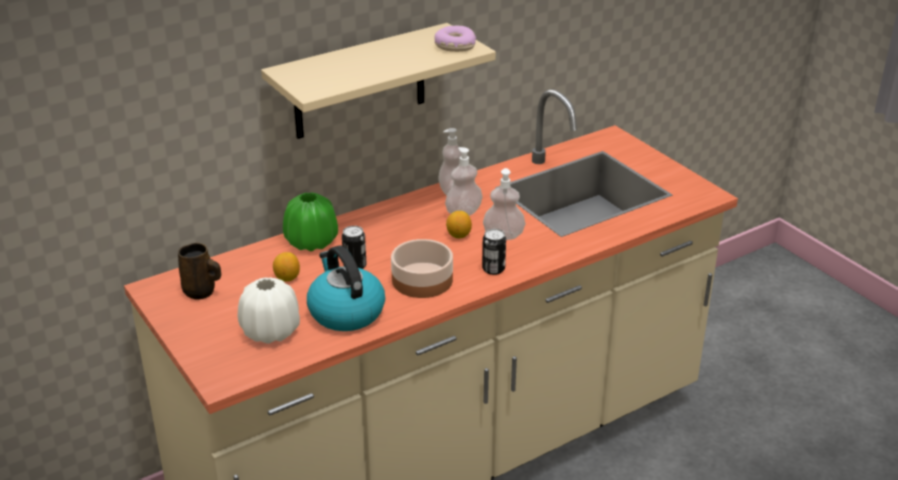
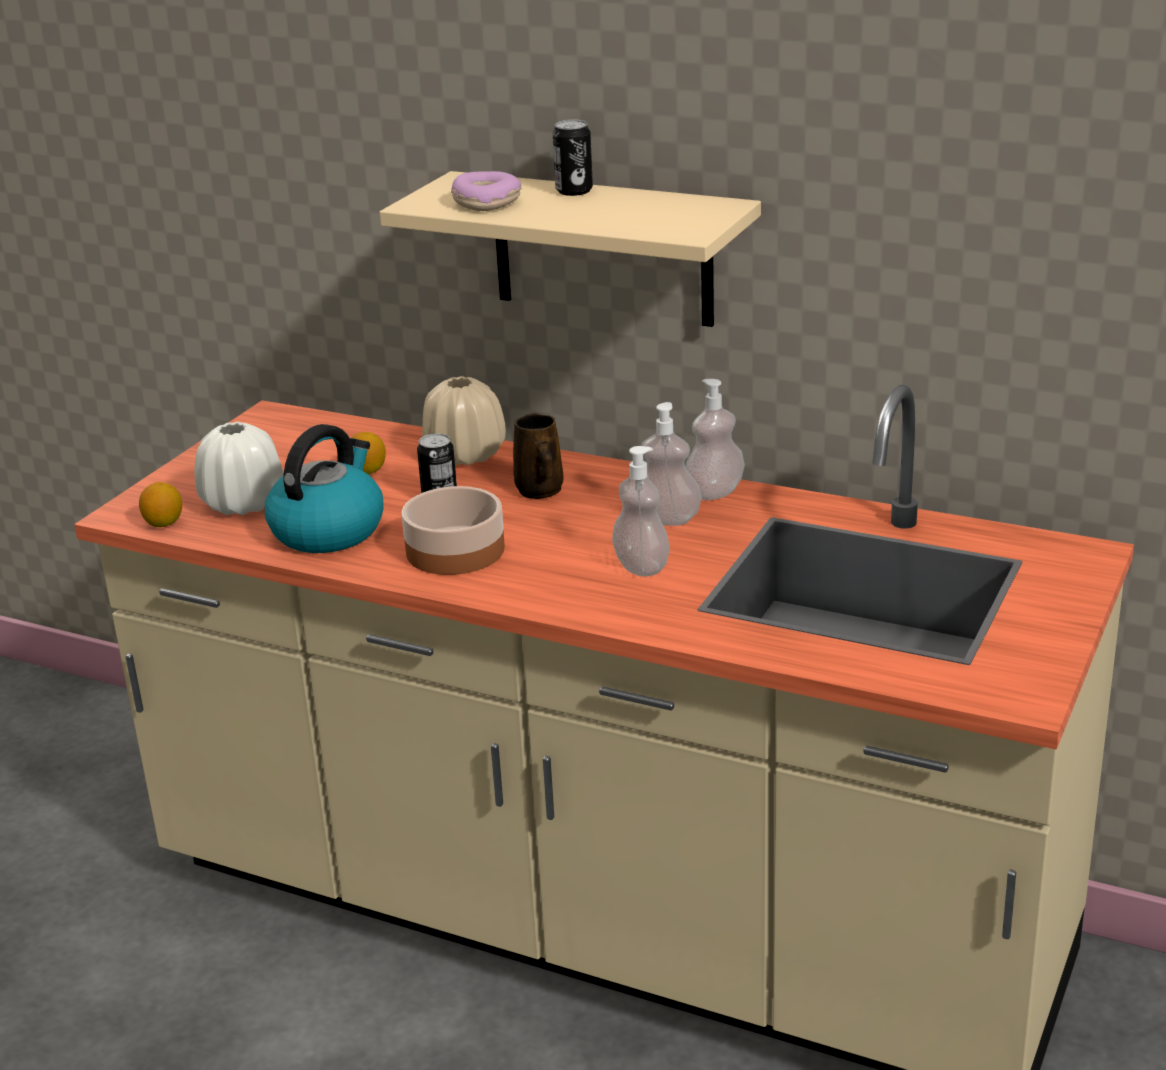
camera: 60 degrees right, 5 degrees down
brown mug [178,243,221,300] -> brown mug moved to [513,414,563,499]
green vase [283,192,338,252] -> beige vase [422,376,506,466]
donut [435,26,476,52] -> donut moved to [451,171,522,211]
lemon [446,211,472,238] -> lemon moved to [139,482,182,527]
can [482,229,506,275] -> can moved to [553,119,593,196]

